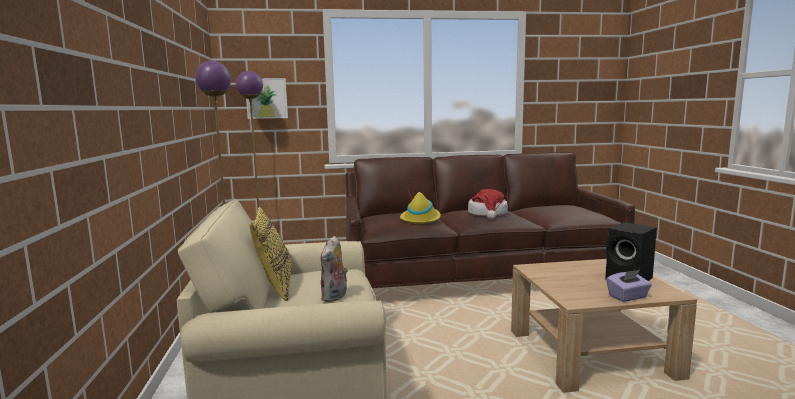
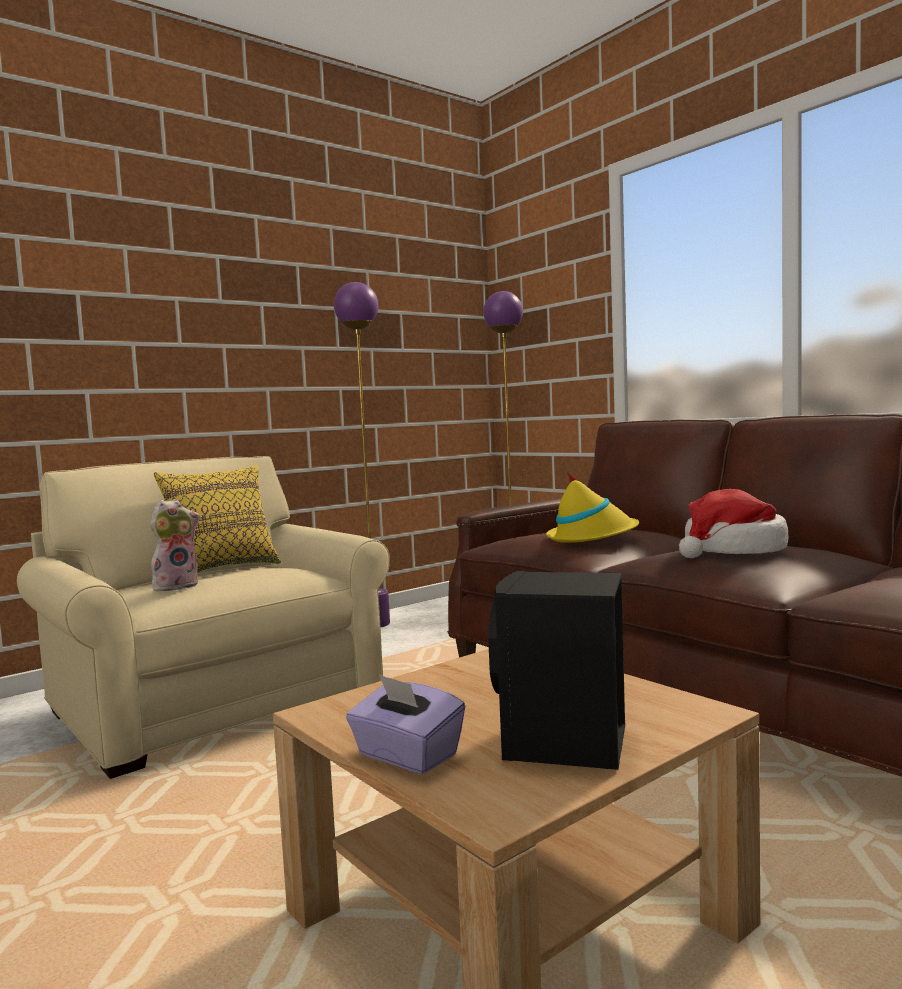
camera: 60 degrees right, 5 degrees down
picture [246,78,288,119] -> none
plush toy [321,236,348,302] -> plush toy turned 150 degrees clockwise [150,499,200,592]

